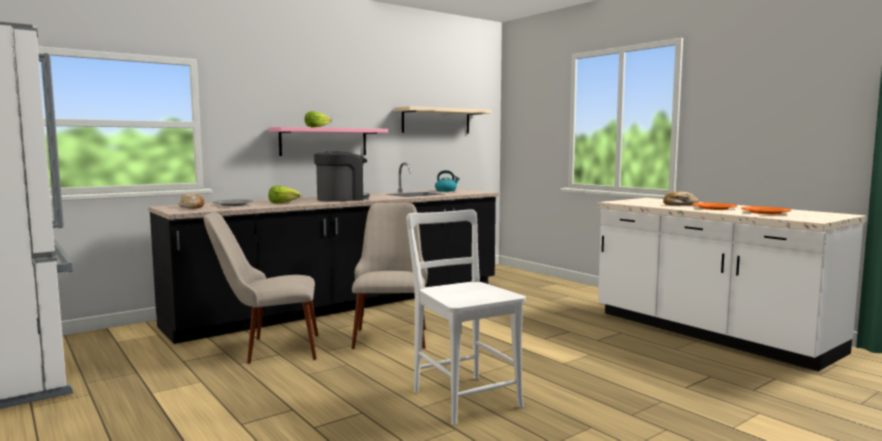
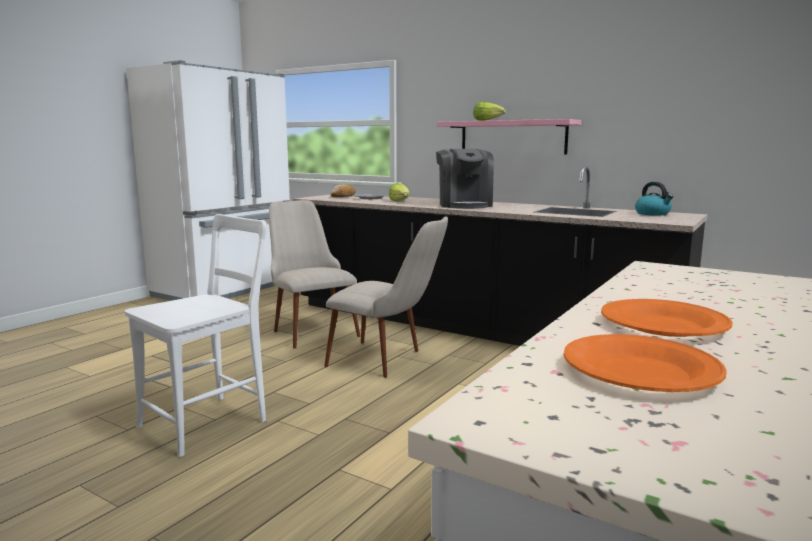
camera: 70 degrees right, 5 degrees up
coffee machine [314,151,370,202] -> coffee machine turned 45 degrees clockwise [436,149,494,209]
beige chair [351,203,428,349] -> beige chair turned 45 degrees clockwise [324,216,448,378]
beige shelf [394,106,492,134] -> none
bread [663,192,699,205] -> none

